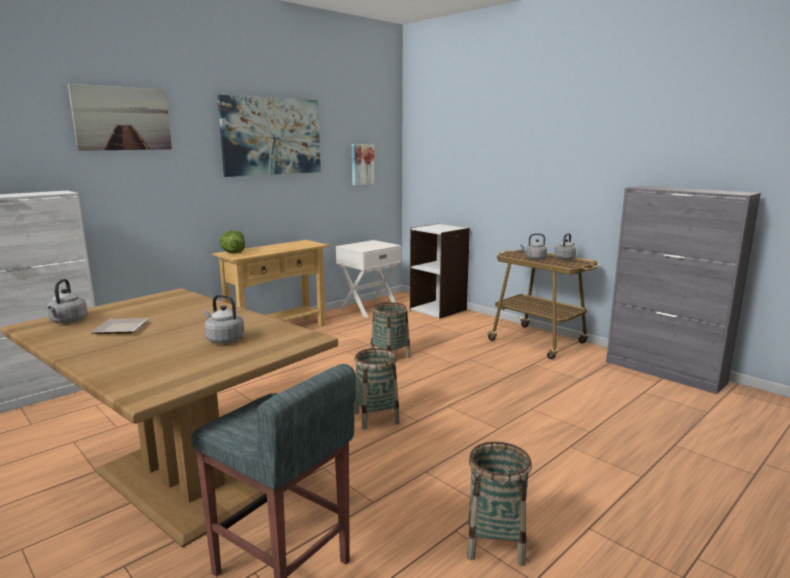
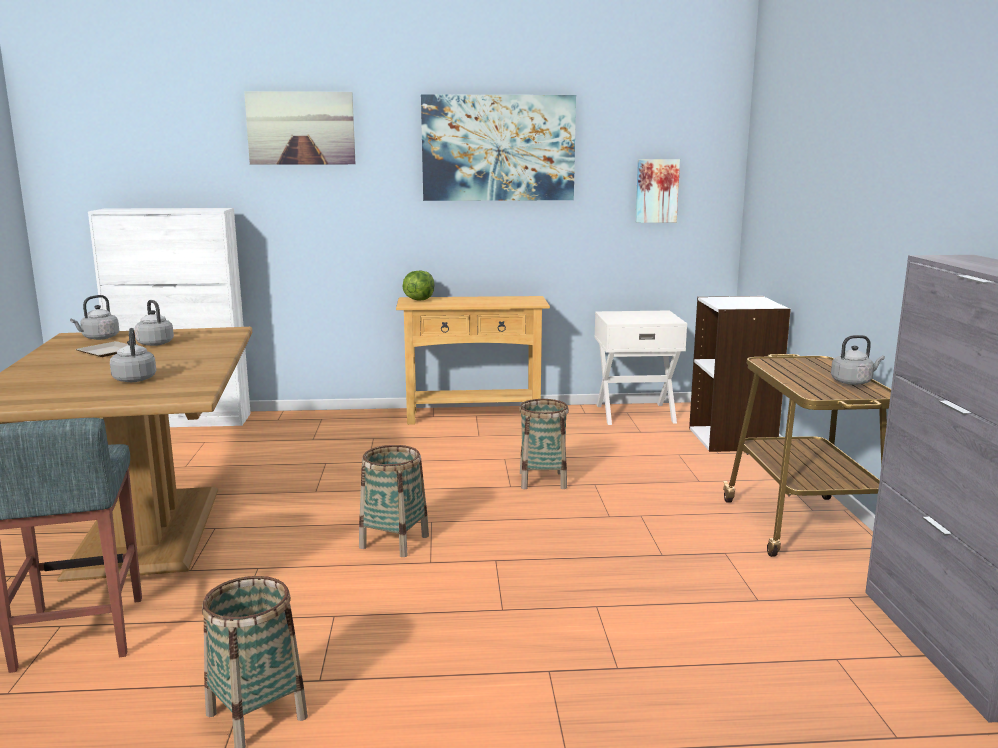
camera: 40 degrees right, 0 degrees up
grey kettle [520,234,547,260] -> grey kettle moved to [135,300,174,346]

